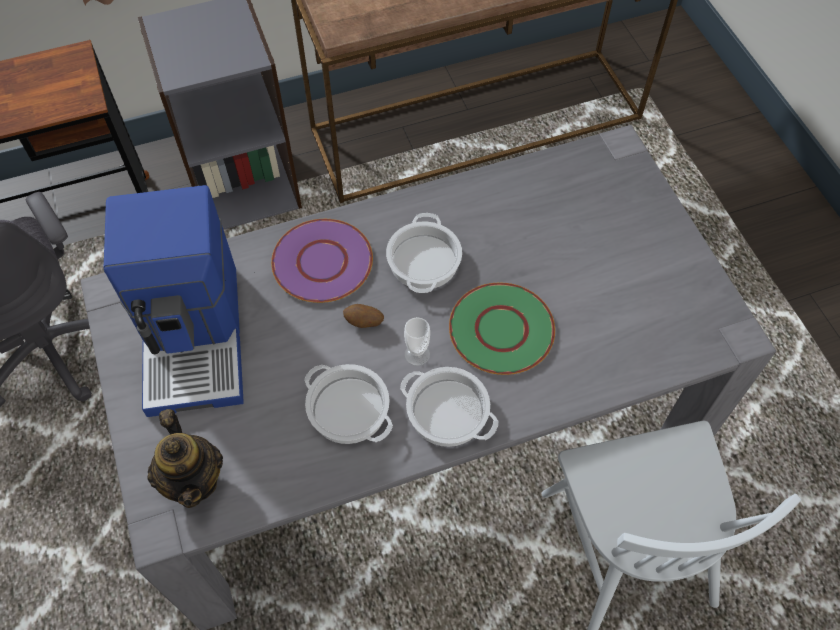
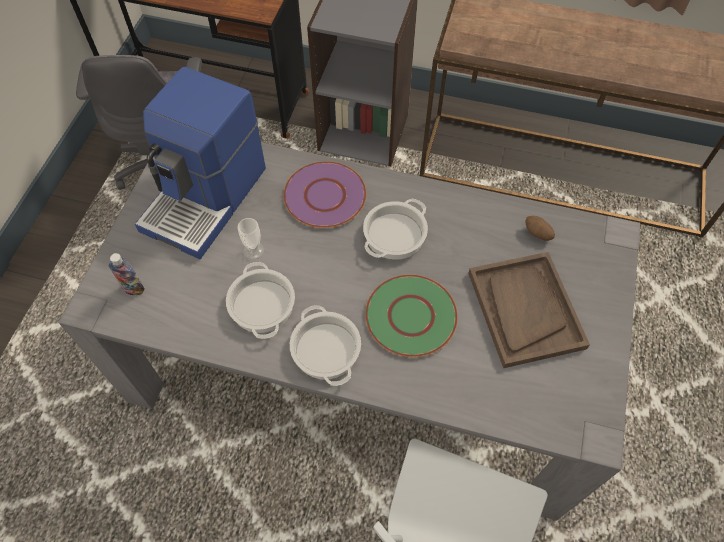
camera: 35 degrees right, 0 degrees up
teapot [147,409,223,508] -> bottle [109,253,145,295]
potato [343,304,384,328] -> potato moved to [525,216,555,241]
cup [404,317,430,366] -> cup moved to [238,218,264,259]
none -> brown tray [468,252,590,368]

